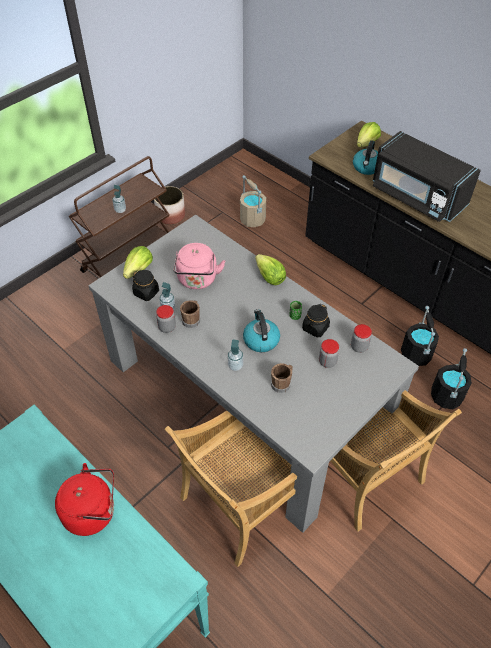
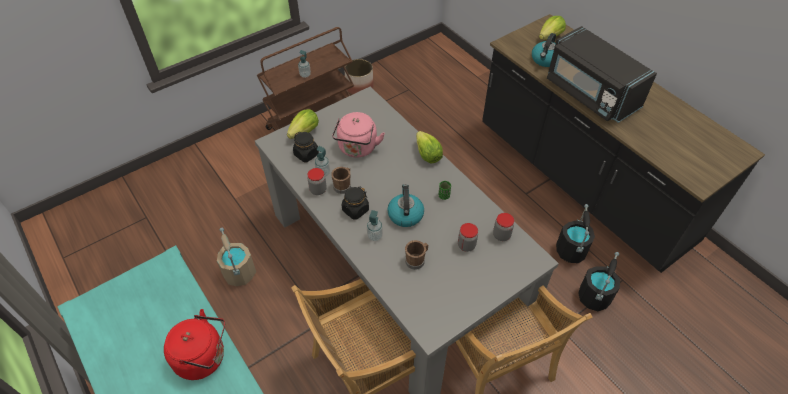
camera: 10 degrees right, 0 degrees up
beige bucket [240,175,266,227] -> beige bucket moved to [217,228,256,286]
black jar [302,304,330,338] -> black jar moved to [342,187,369,220]

